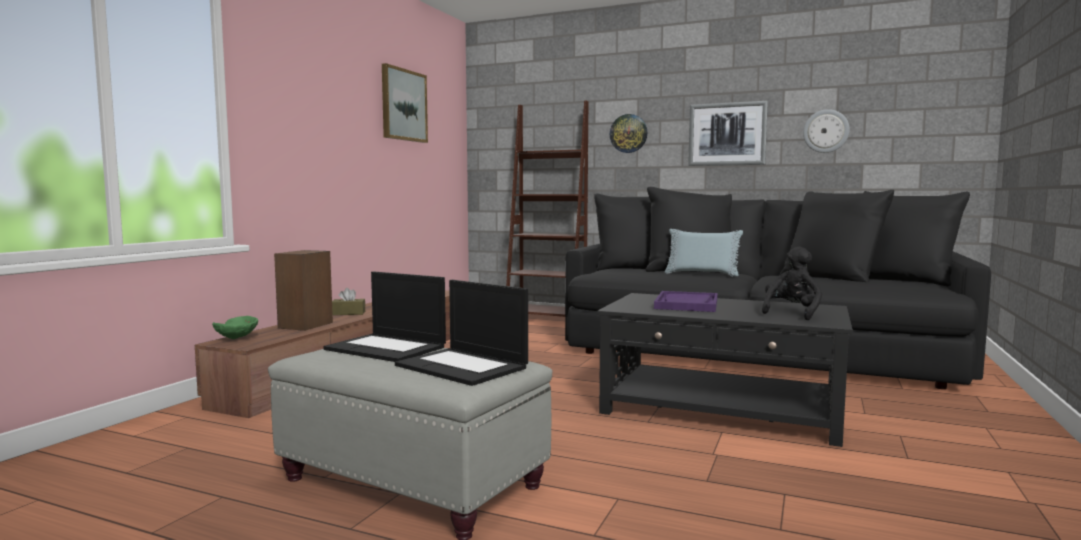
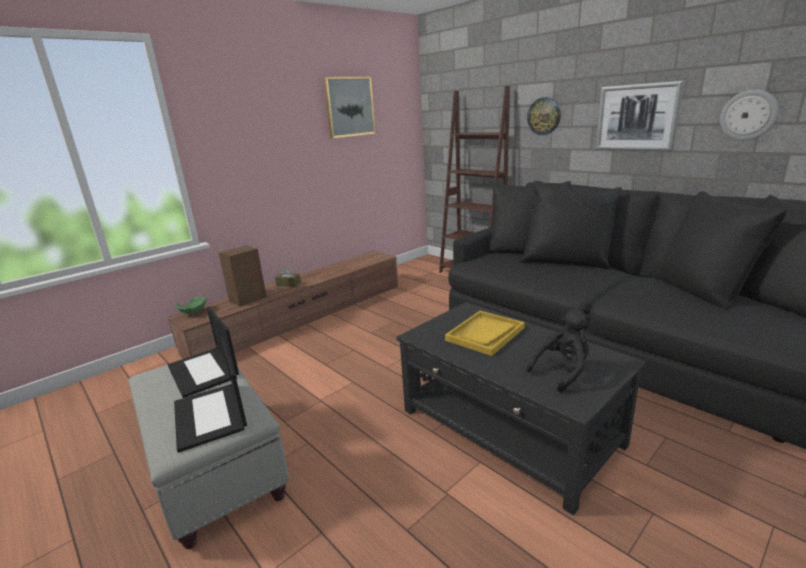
camera: 25 degrees right, 15 degrees up
purple tray [654,291,718,312] -> yellow tray [445,311,525,356]
blue pillow [665,229,743,277] -> none

